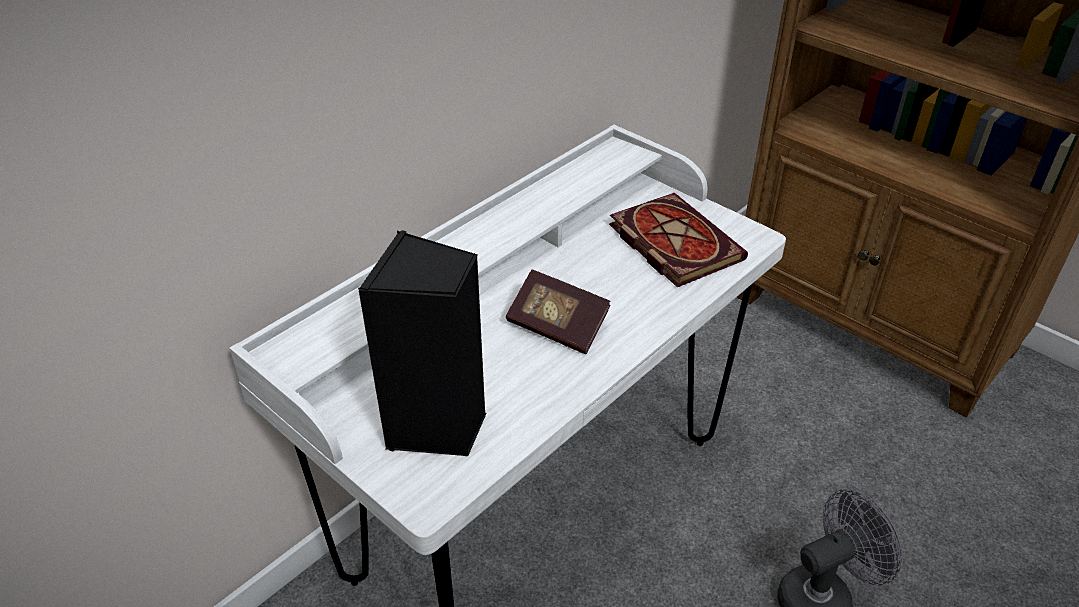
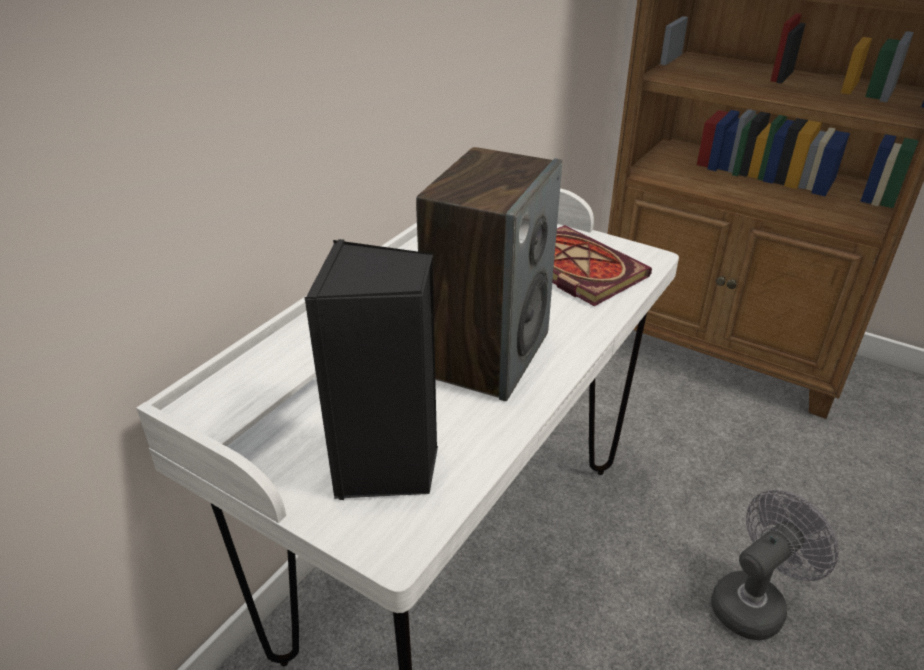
camera: 10 degrees left, 5 degrees down
book [506,269,611,354] -> speaker [416,147,562,401]

